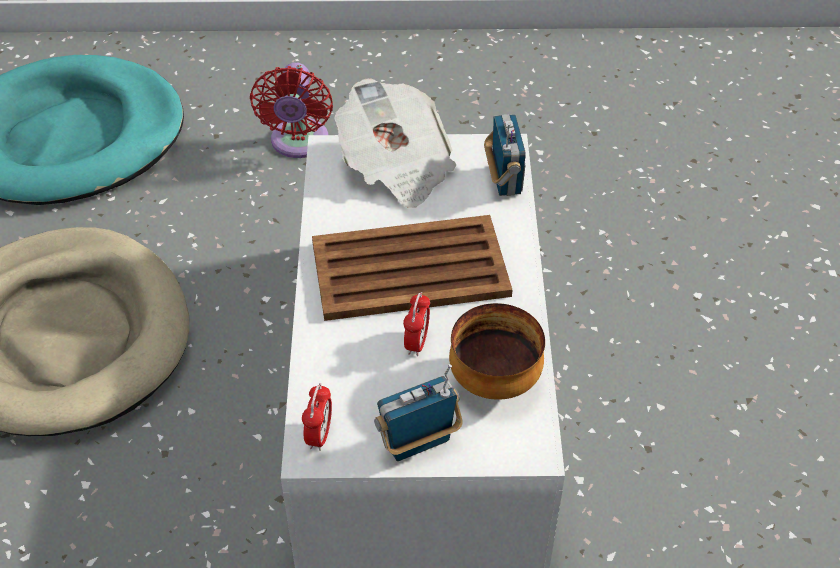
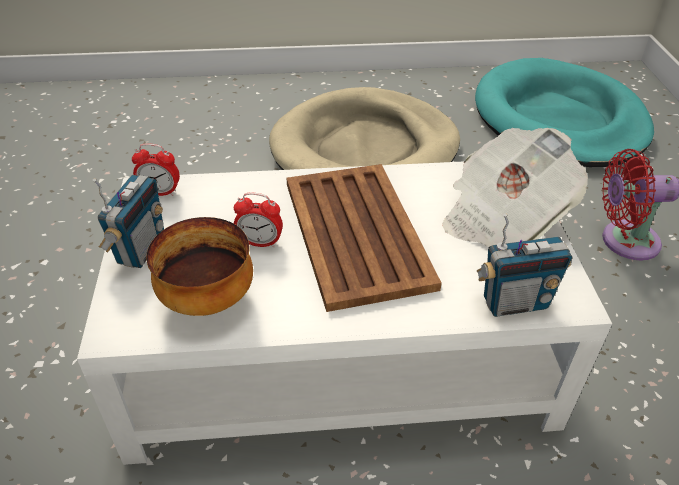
camera: 85 degrees right, 5 degrees down
radio [374,364,463,461] -> radio turned 45 degrees clockwise [93,175,164,268]

